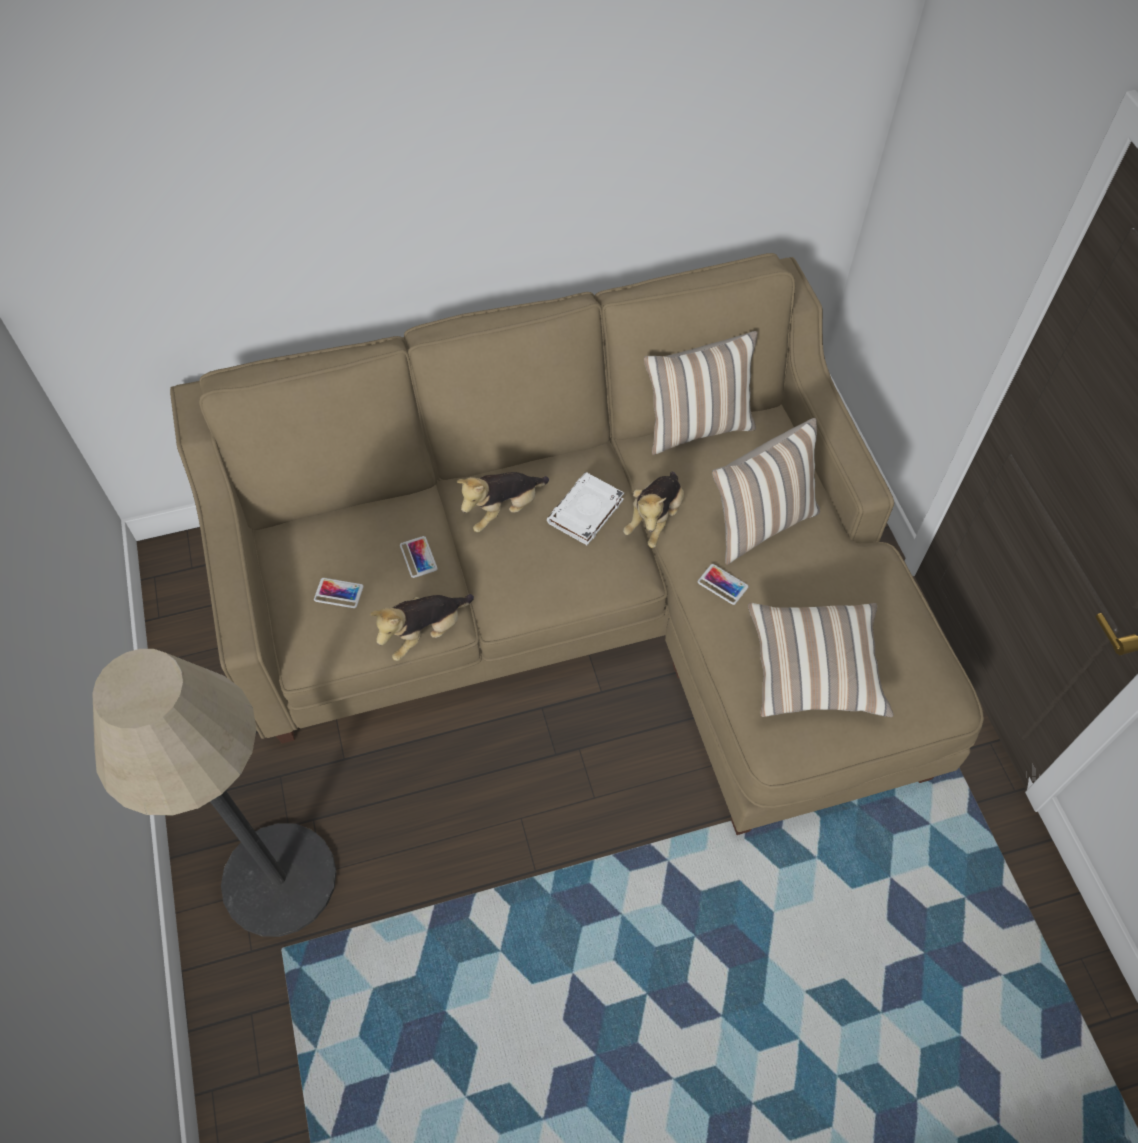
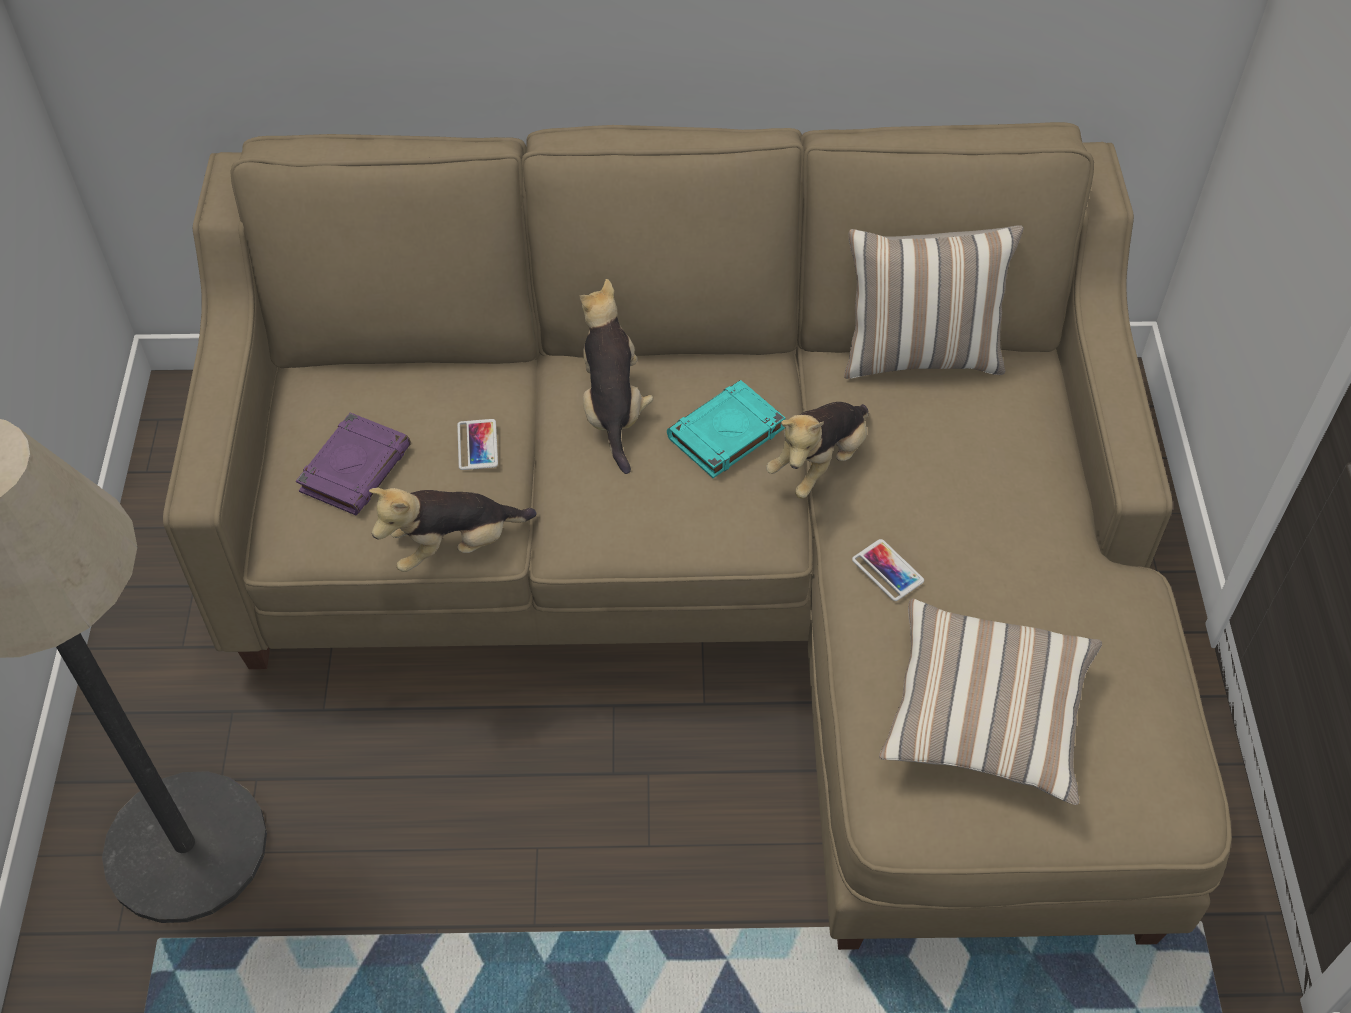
camera: 15 degrees right, 5 degrees down
phone [314,578,364,608] -> purple book [296,412,411,515]
plush toy [457,472,549,532] -> plush toy turned 105 degrees clockwise [580,279,654,474]
white book [547,472,624,545] -> turquoise book [667,380,785,478]
pillow [712,418,820,565] -> none

